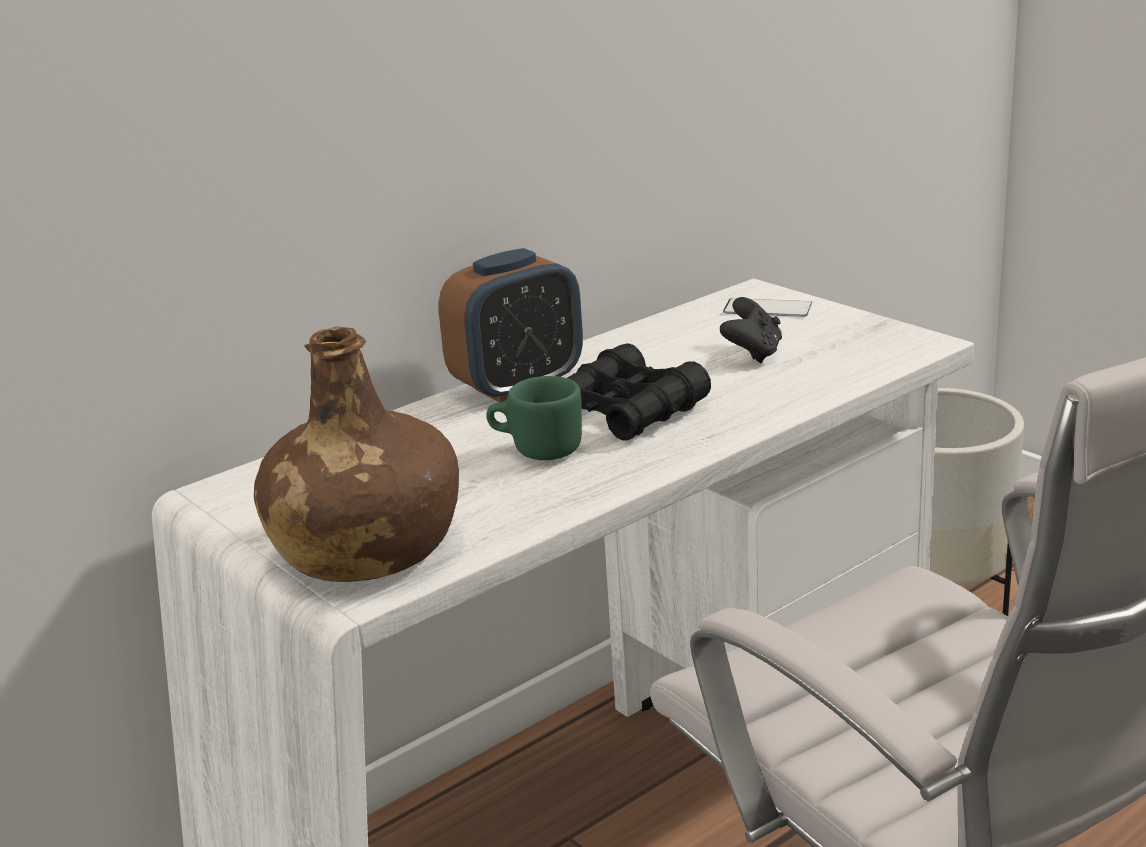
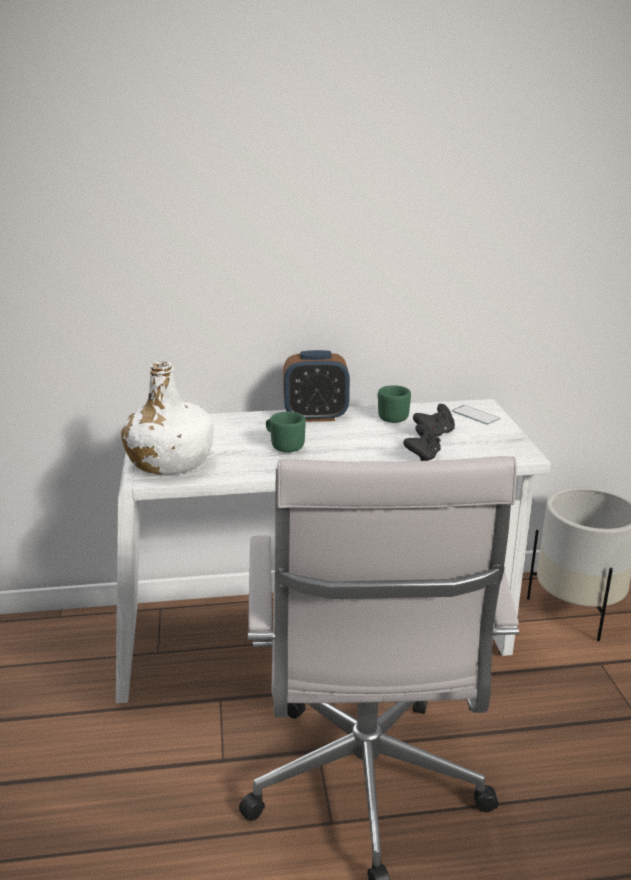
camera: 30 degrees right, 0 degrees up
brown bottle [254,327,459,582] -> white bottle [121,362,214,475]
black binoculars [567,343,711,441] -> none
none -> green mug [378,385,411,423]
none -> black game controller [403,424,441,461]

